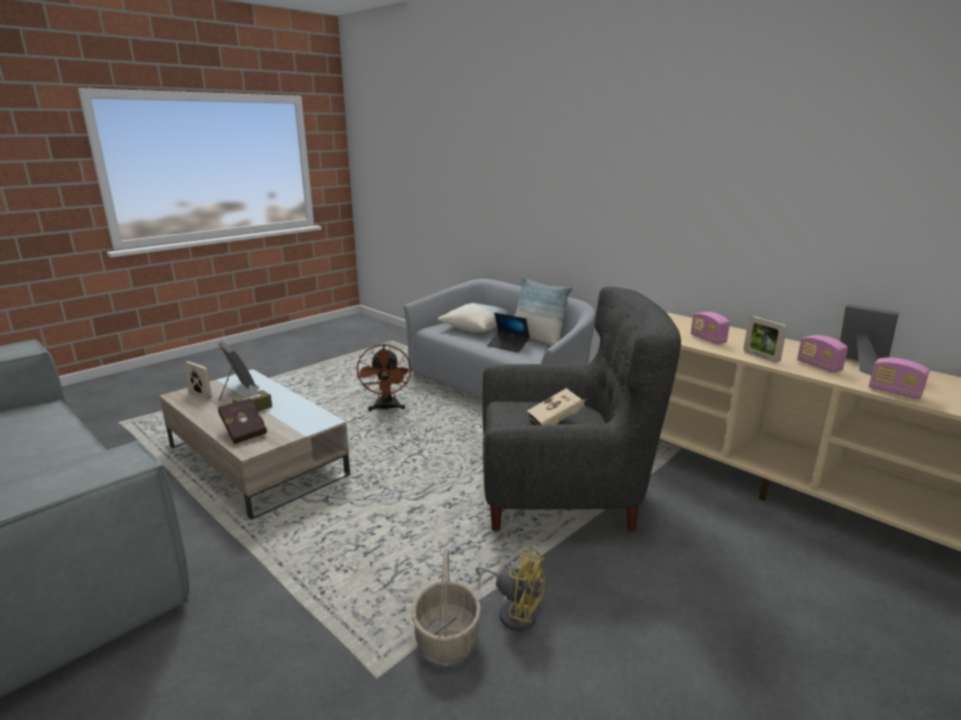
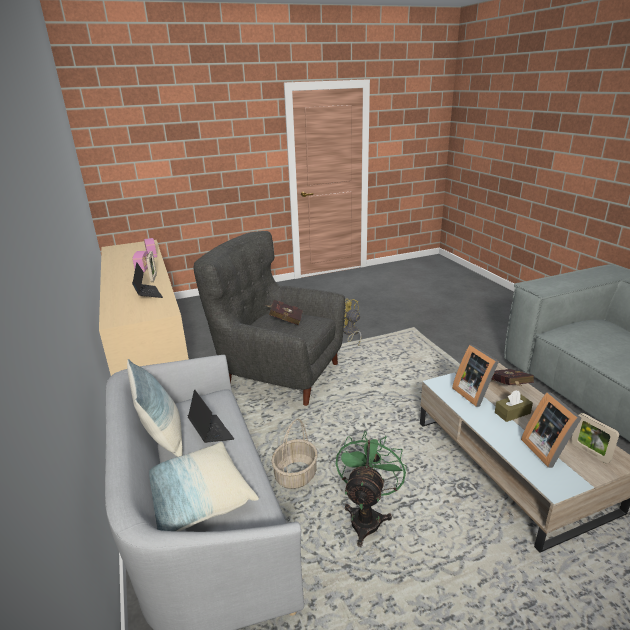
camera: 155 degrees left, 5 degrees up
brown fan [357,344,411,411] -> green fan [336,431,407,547]
basket [412,548,481,662] -> basket moved to [272,419,318,489]
beige book [527,388,587,425] -> red book [266,300,303,325]
radio [691,312,730,344] -> laptop [132,262,163,298]
picture frame [840,304,899,375] -> picture frame moved to [452,345,499,407]

